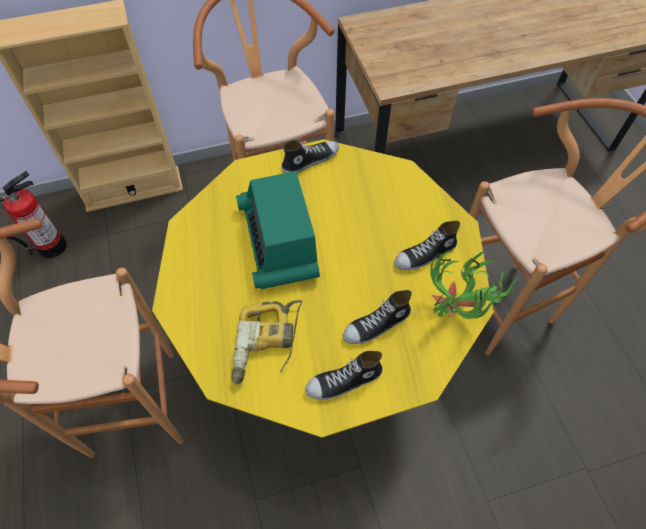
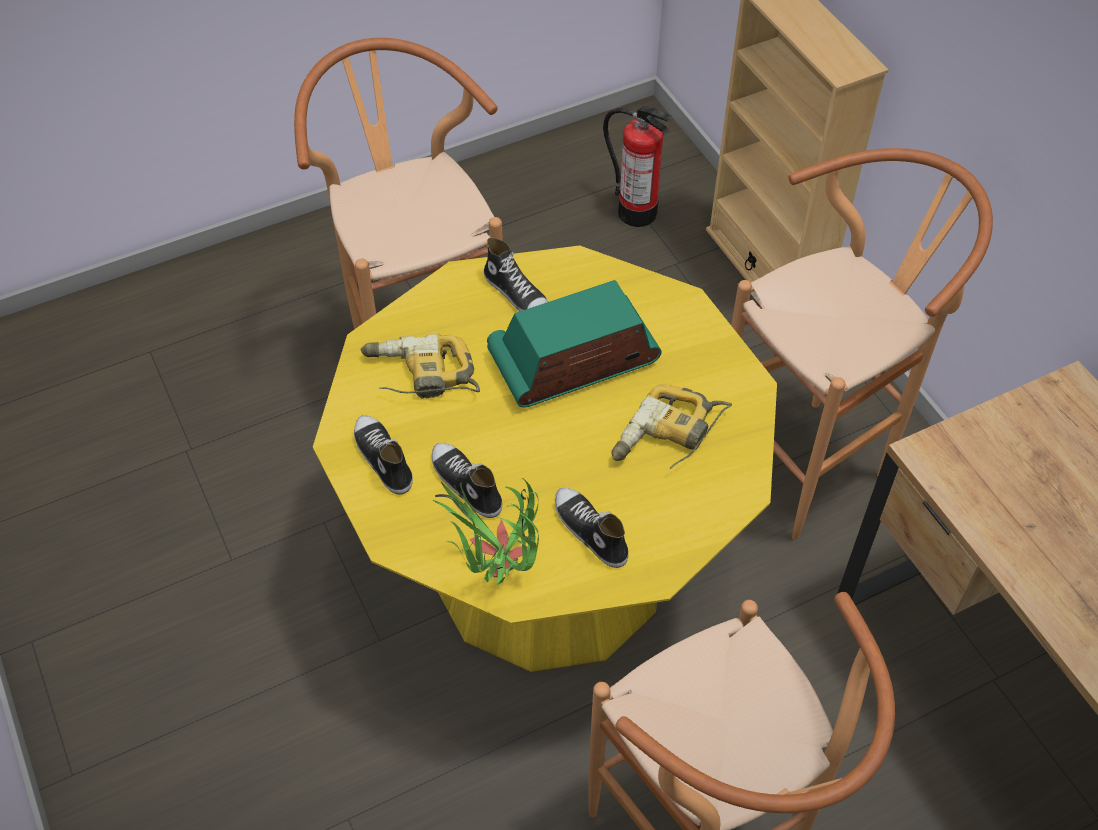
camera: 80 degrees right, 5 degrees down
shoe [281,140,339,173] -> shoe moved to [484,238,548,311]
none -> power drill [611,384,732,469]

